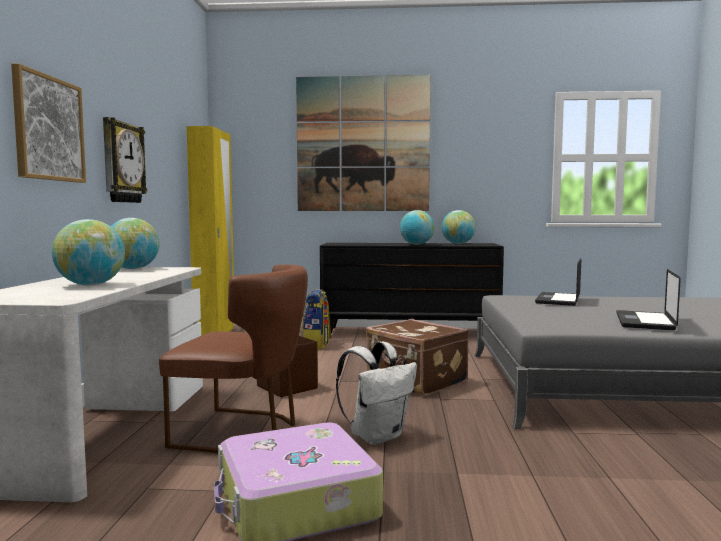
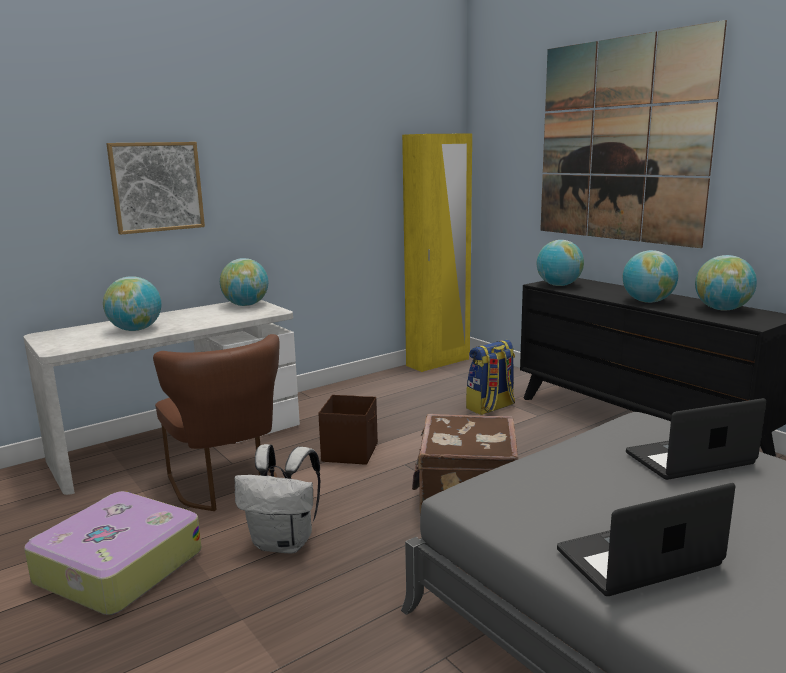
camera: 50 degrees right, 10 degrees up
wall clock [103,117,147,203] -> none
none -> globe [537,240,584,286]

